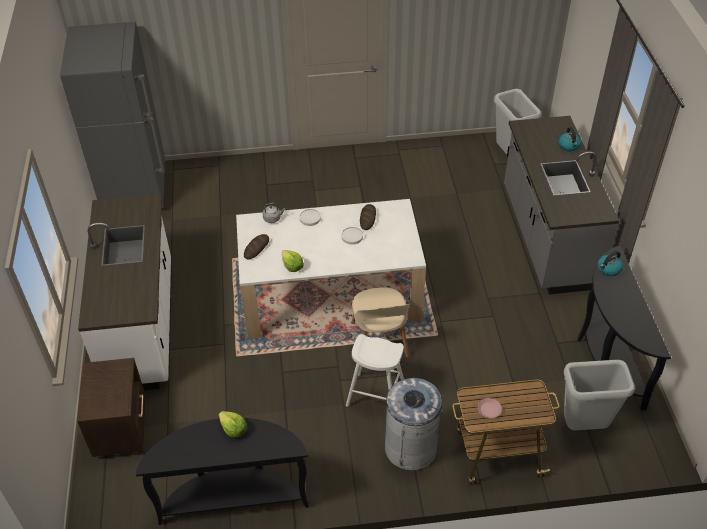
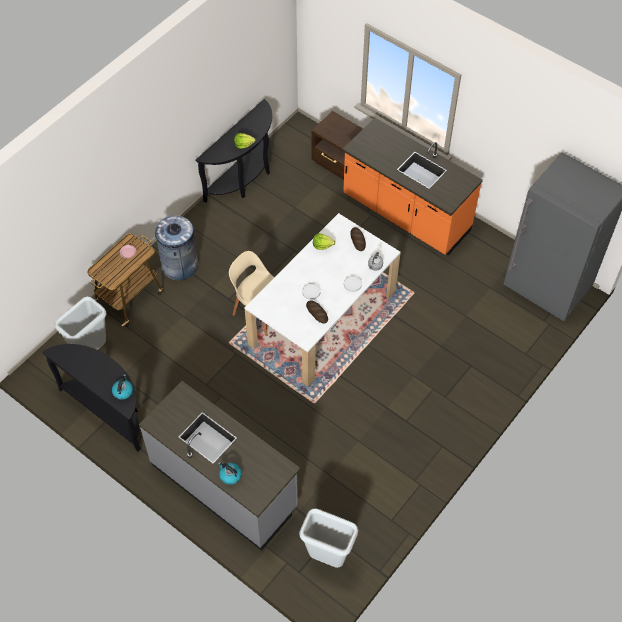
camera: 135 degrees right, 10 degrees up
white counter [78,194,171,390] -> orange counter [342,118,483,255]
white stool [346,334,404,407] -> none

